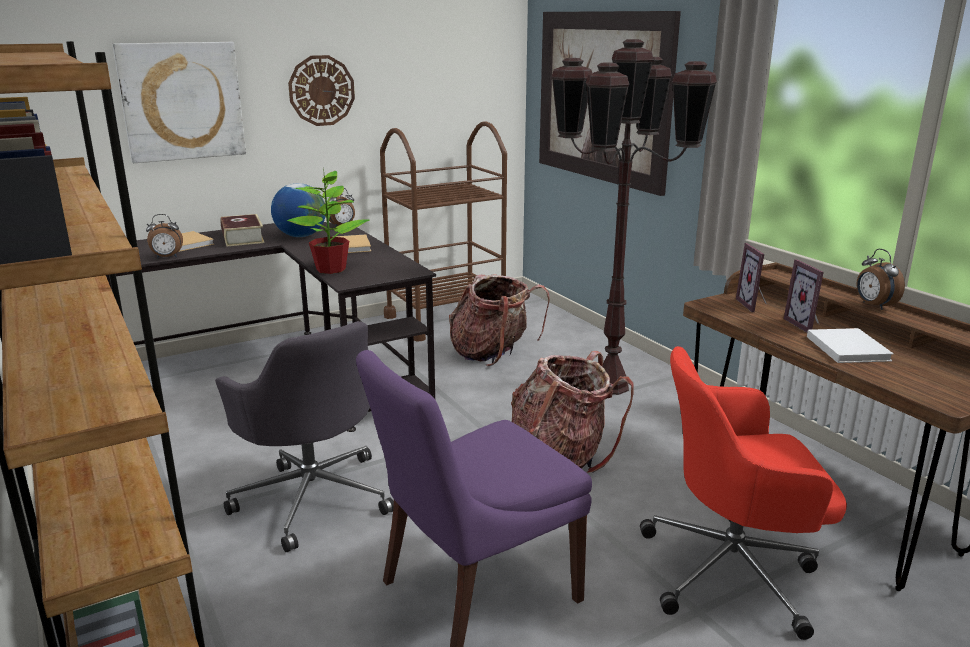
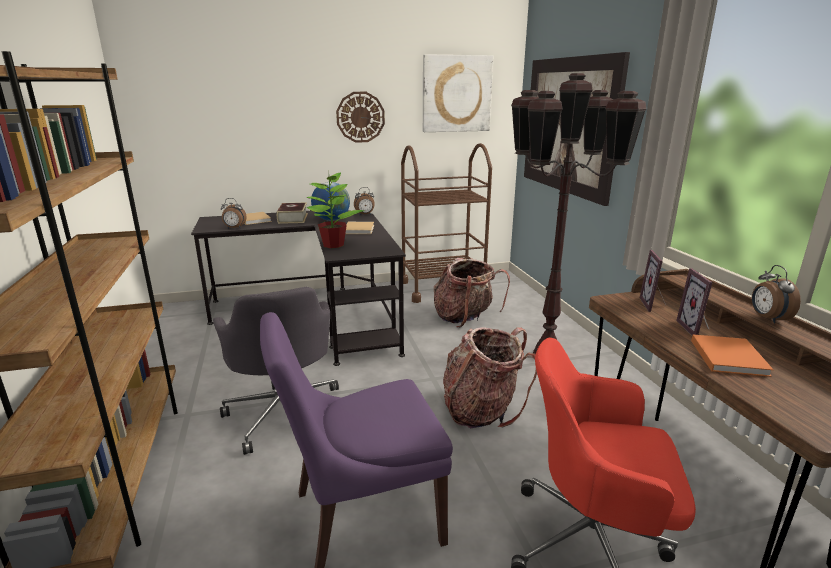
camera: 15 degrees right, 0 degrees up
picture [113,42,246,163] -> picture moved to [423,54,493,132]
white book [807,328,894,363] -> orange book [691,334,774,377]

